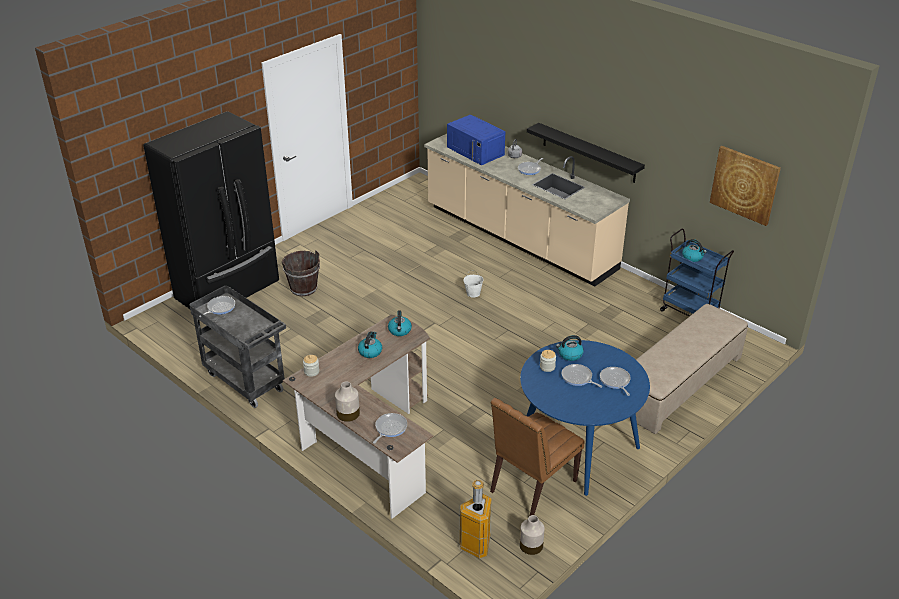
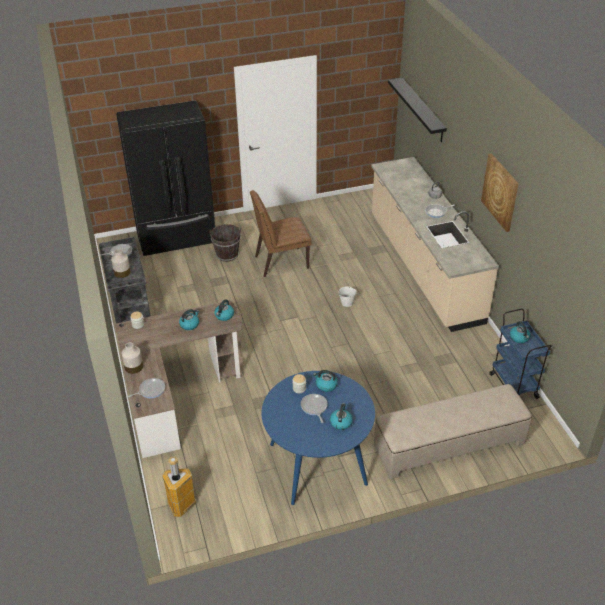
camera: 30 degrees right, 5 degrees up
blue microwave [447,115,505,165] -> none
brown chair [490,398,584,516] -> brown chair moved to [250,190,312,277]
beige vase [520,515,545,555] -> beige vase moved to [111,249,131,278]
black shelf [527,123,645,183] -> black shelf moved to [388,78,447,142]
frying pan [600,367,631,396] -> kettle [330,403,353,430]
picture [710,146,781,226] -> picture moved to [481,153,519,232]

